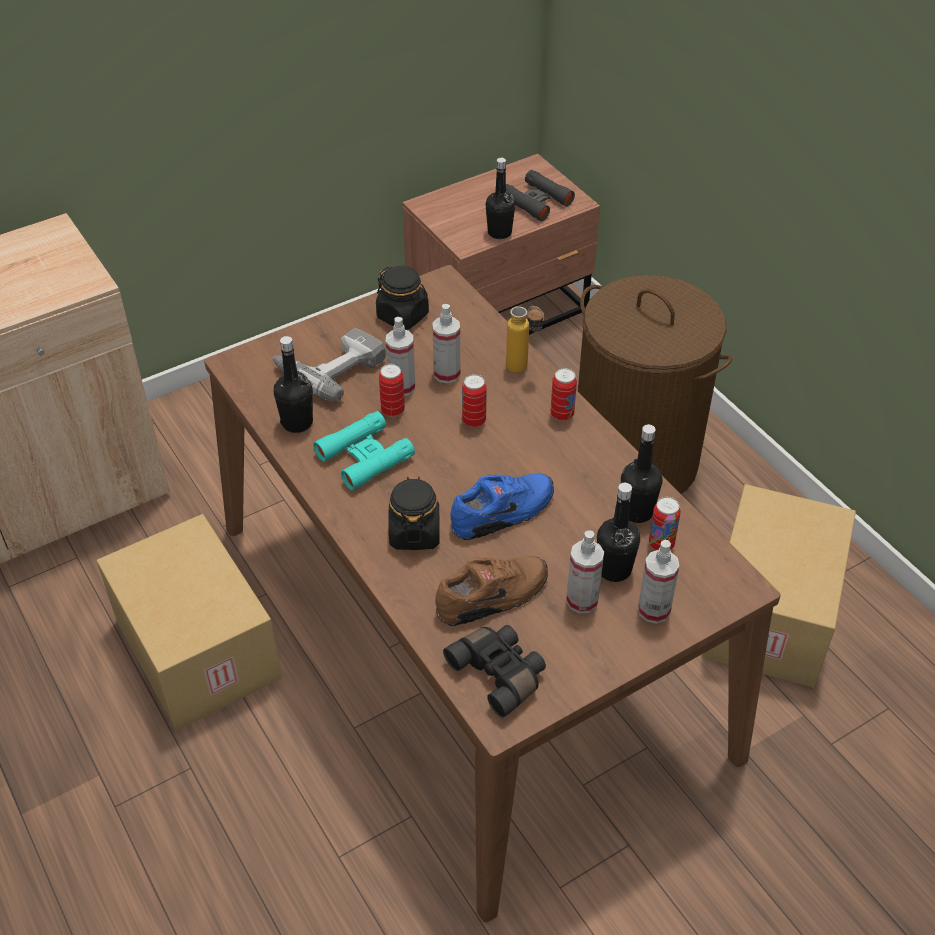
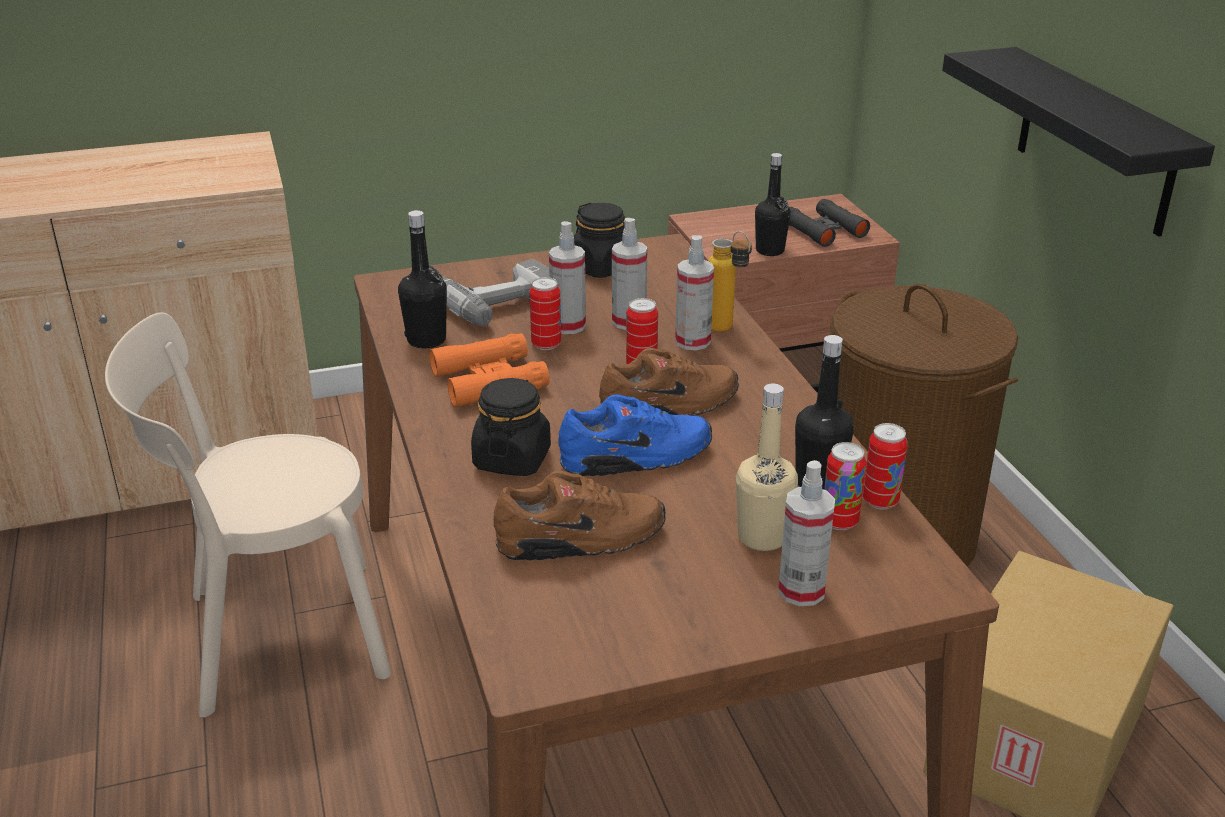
camera: 15 degrees right, 15 degrees down
cardboard box [96,514,282,730] -> beige chair [105,312,391,718]
turquoise binoculars [313,411,415,491] -> orange binoculars [429,333,550,407]
black binoculars [443,625,546,718] -> none
can [550,368,577,421] -> can moved to [863,423,908,510]
spray bottle [566,530,604,614] -> spray bottle moved to [675,235,714,350]
black bottle [597,483,640,582] -> beige bottle [736,384,798,551]
none -> brown shoe [599,348,739,415]
none -> black shelf [942,47,1215,237]

